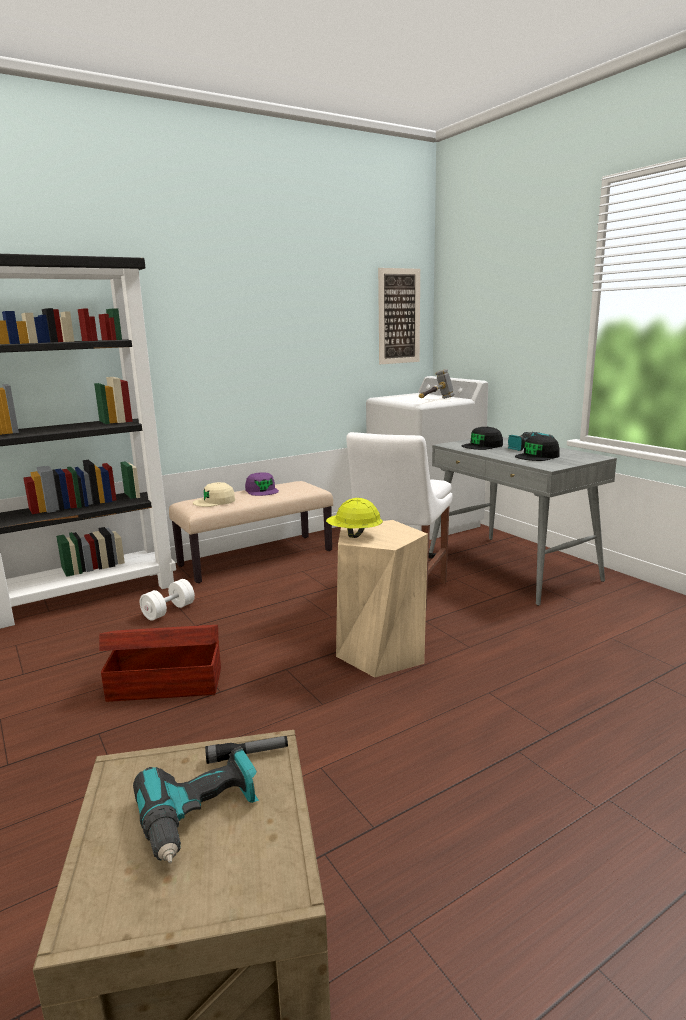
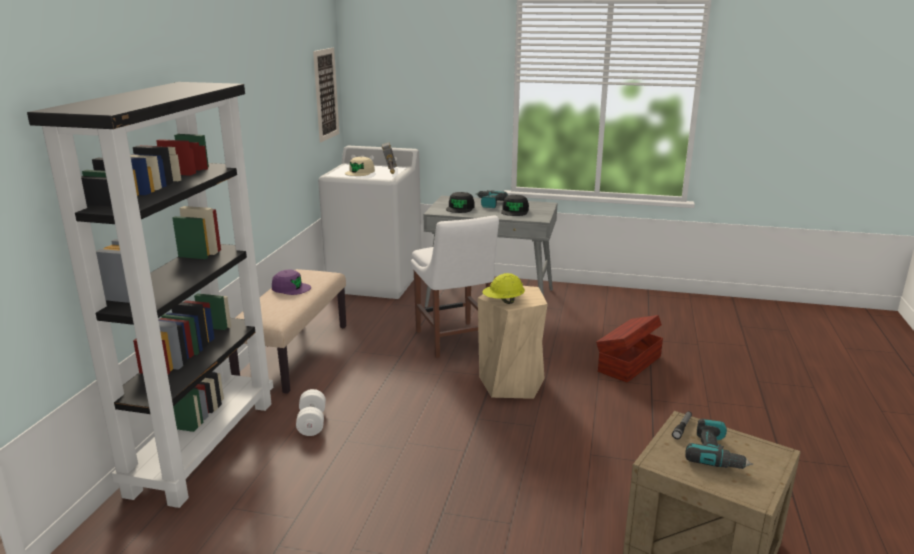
camera: 45 degrees left, 5 degrees up
brown storage box [99,625,221,702] -> brown storage box moved to [596,315,663,382]
beige cap [193,482,235,507] -> beige cap moved to [345,157,375,176]

